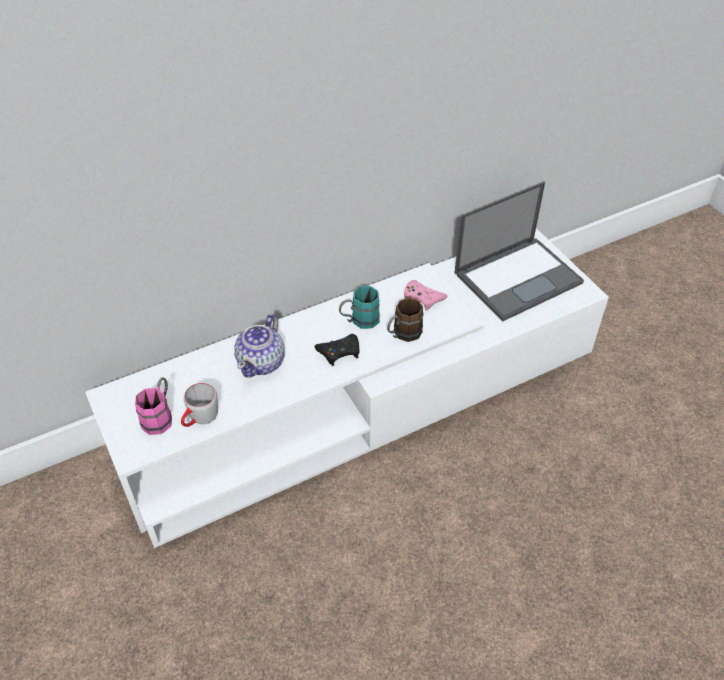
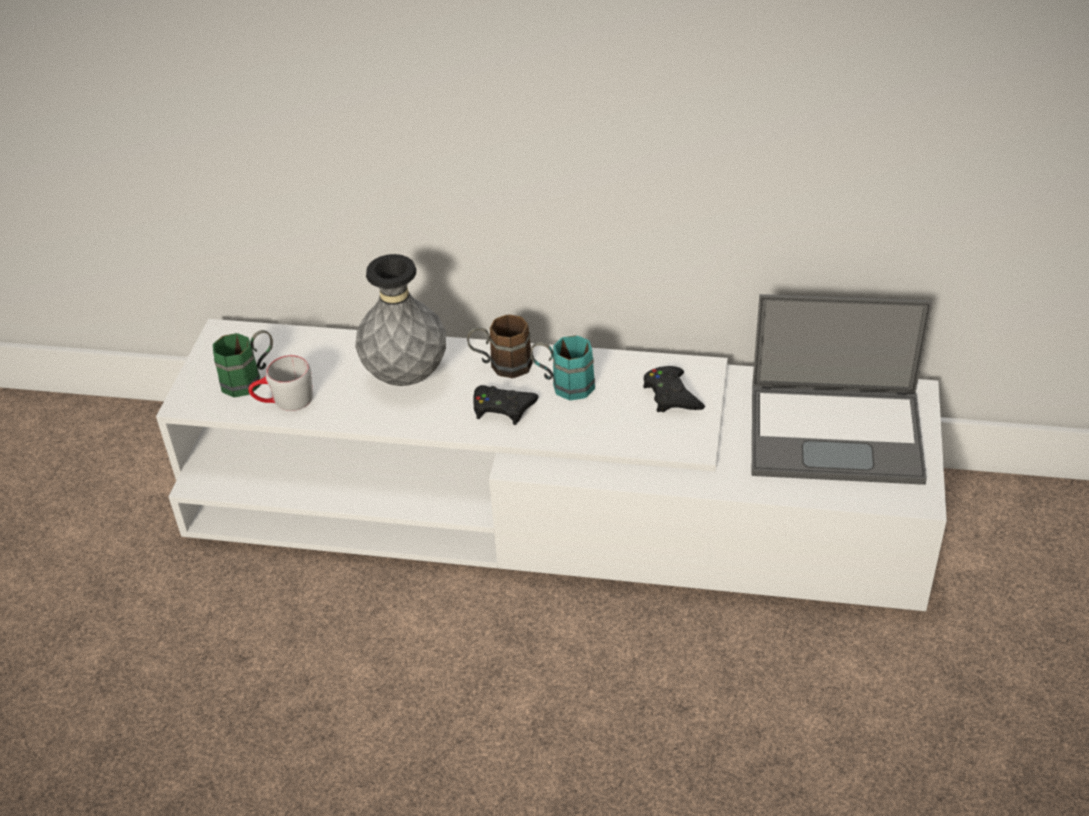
camera: 40 degrees right, 5 degrees down
pink mug [135,377,172,435] -> green mug [213,330,273,397]
teapot [234,314,285,378] -> grey vase [355,254,446,386]
brown mug [387,298,424,342] -> brown mug moved to [467,314,533,378]
pink game controller [404,280,448,311] -> black game controller [643,366,705,412]

